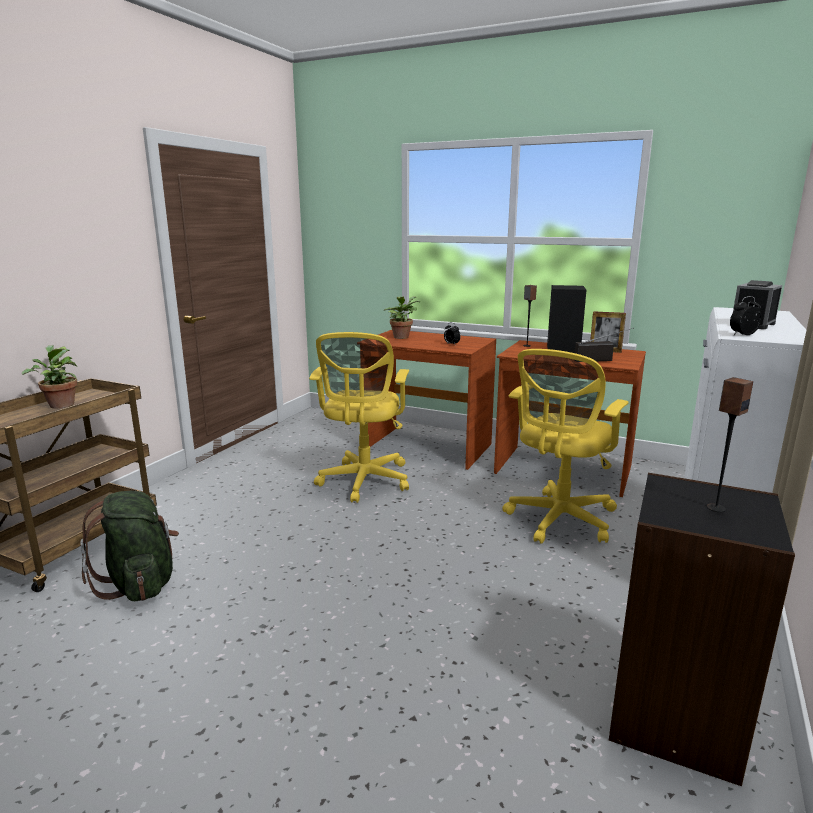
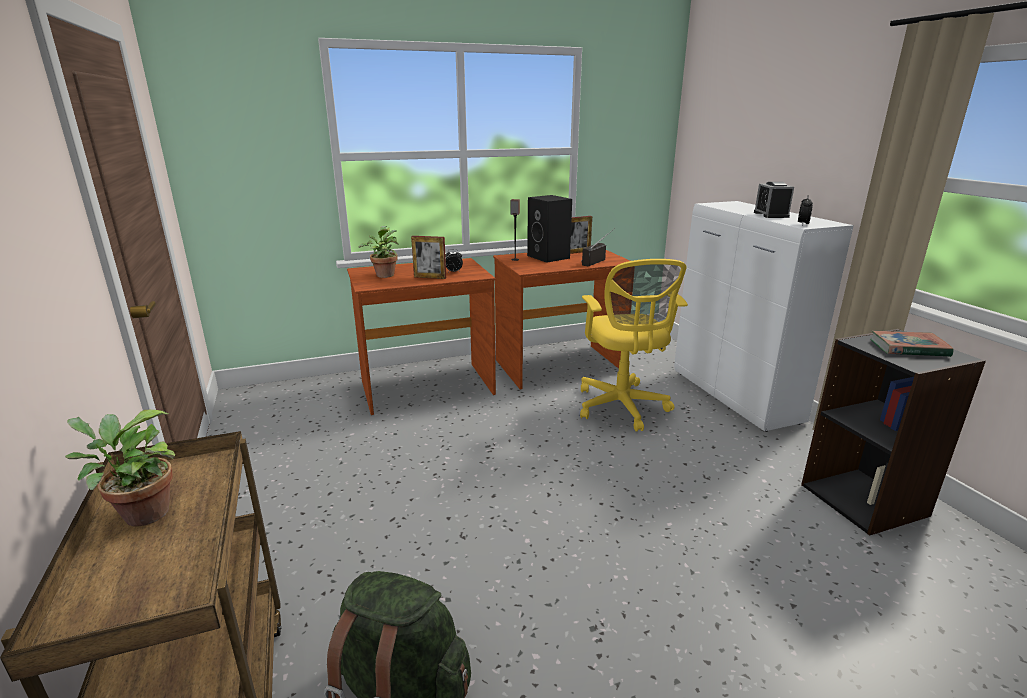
camera: 45 degrees left, 5 degrees up
yellow office chair [309,332,409,503] -> none
speaker [707,377,753,512] -> book [870,331,954,357]
none -> picture frame [411,236,446,279]

